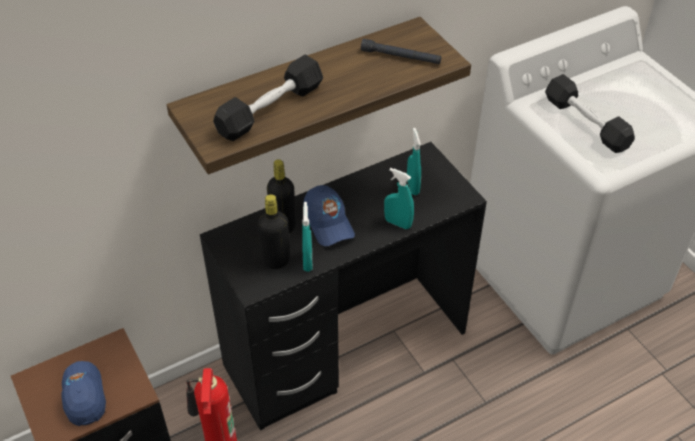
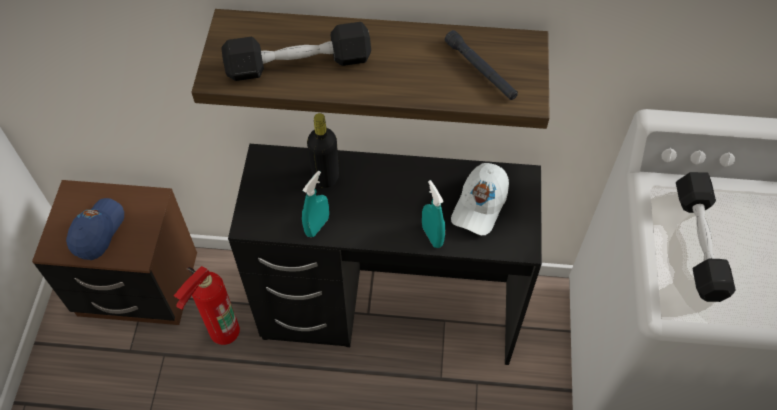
camera: 35 degrees right, 10 degrees up
black bottle [257,194,290,269] -> none
blue cap [303,185,355,246] -> none
turquoise spray bottle [407,128,421,195] -> white cap [451,163,509,235]

